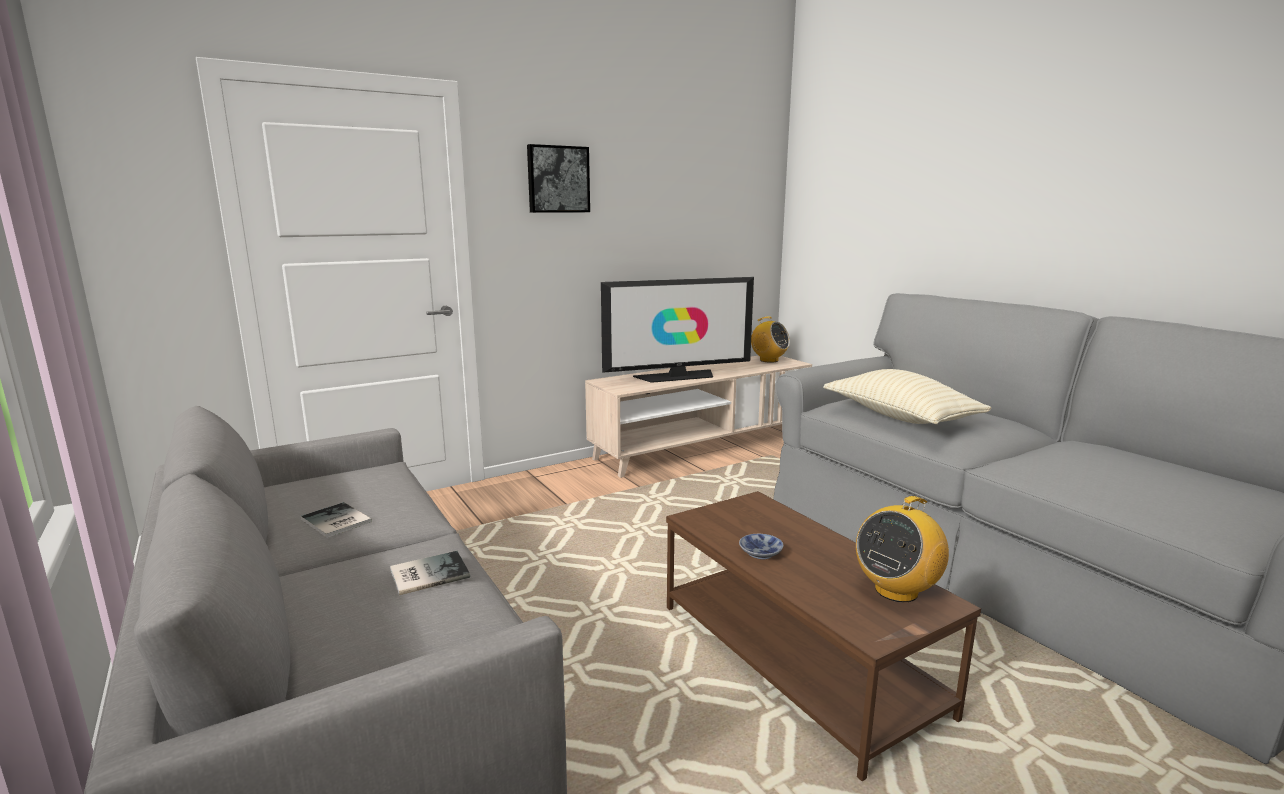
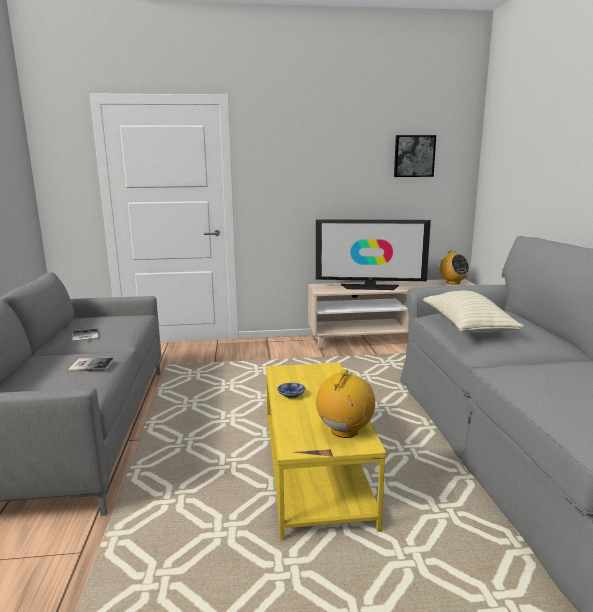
camera: 25 degrees right, 0 degrees up
picture [527,144,590,213] -> picture moved to [394,135,436,177]
brown coffee table [666,491,981,781] -> yellow coffee table [266,362,387,541]
radio [856,496,949,602] -> radio turned 135 degrees clockwise [316,369,375,438]

